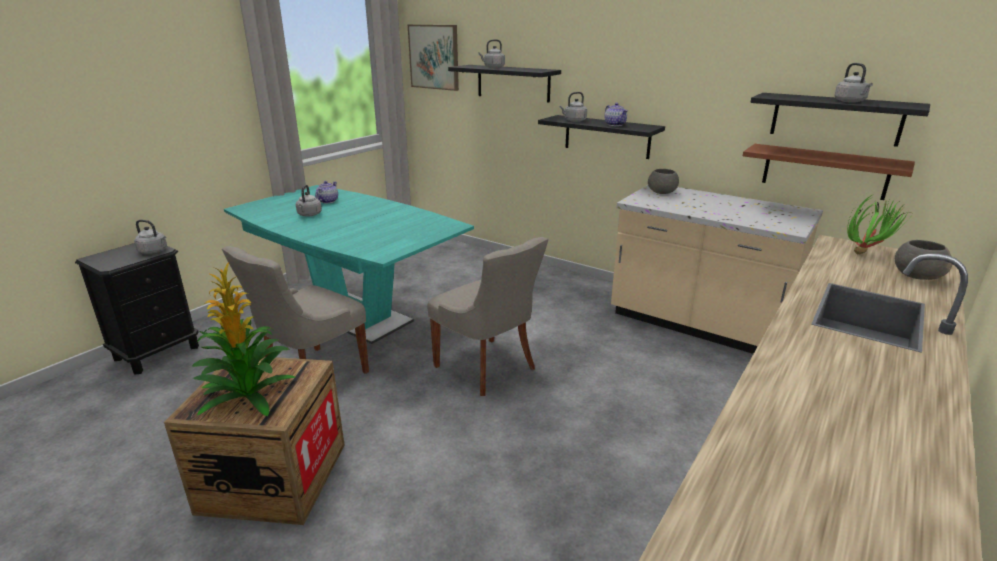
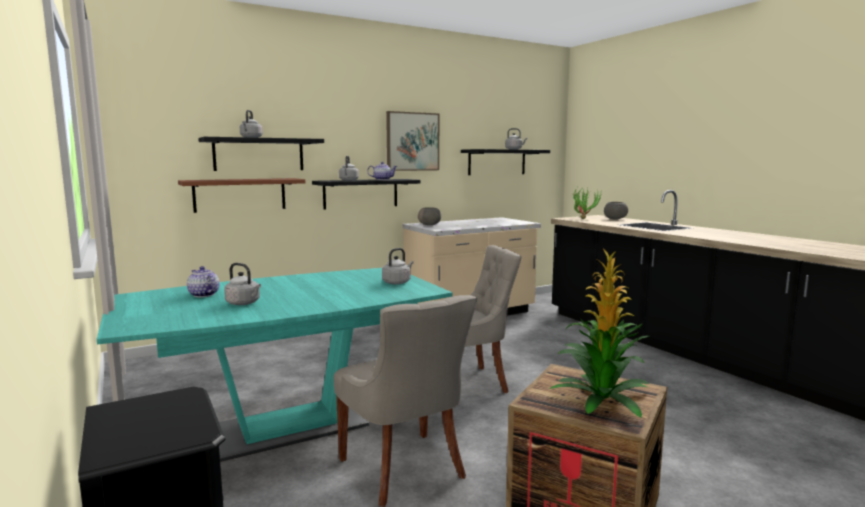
camera: 65 degrees left, 15 degrees down
grey kettle [134,220,167,254] -> grey kettle moved to [382,248,414,285]
picture [408,25,459,91] -> picture moved to [386,111,439,171]
brown shelf [743,144,915,200] -> brown shelf moved to [178,178,305,213]

